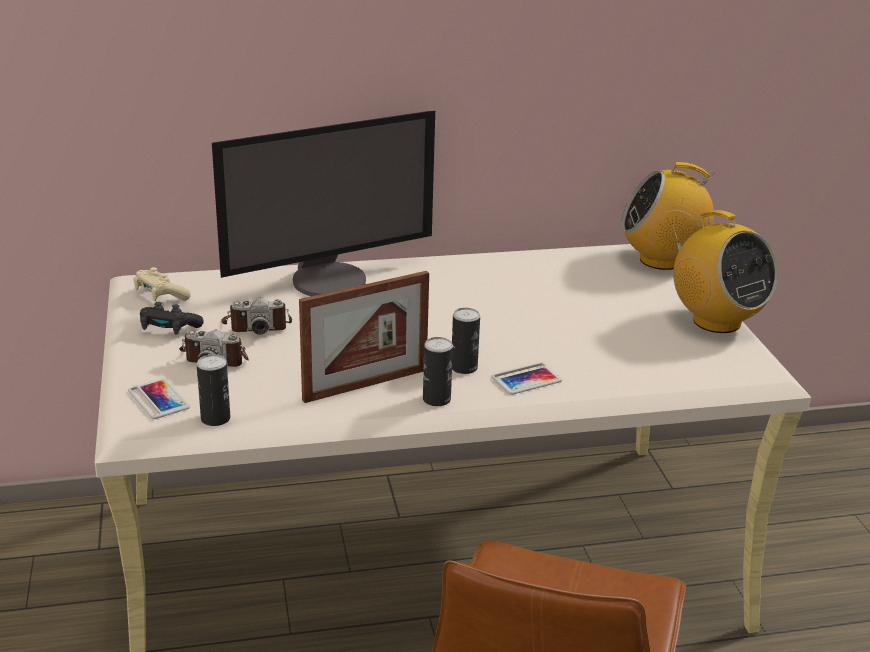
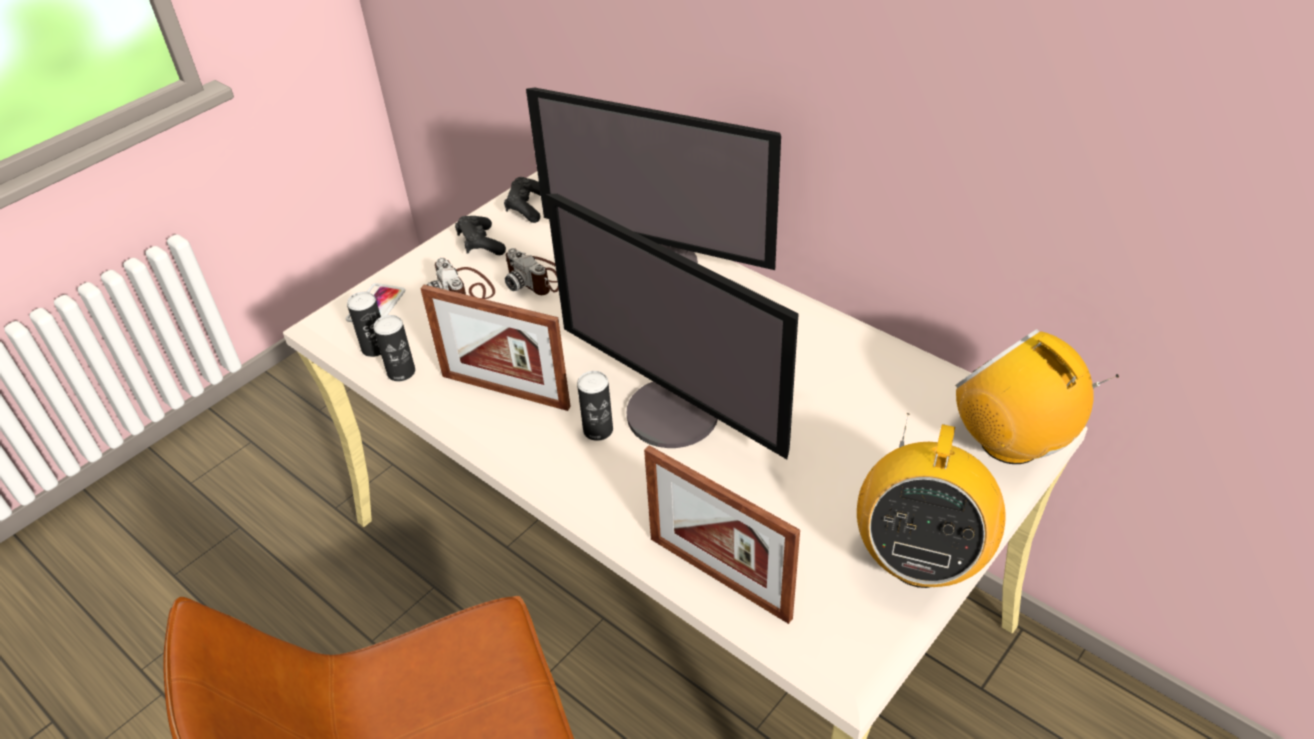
camera: 55 degrees right, 15 degrees up
beige game controller [133,267,191,301] -> black game controller [504,177,541,223]
can [423,337,453,406] -> can moved to [373,315,415,381]
phone [491,362,562,395] -> none
none -> monitor [546,194,799,459]
none -> picture frame [644,445,800,624]

